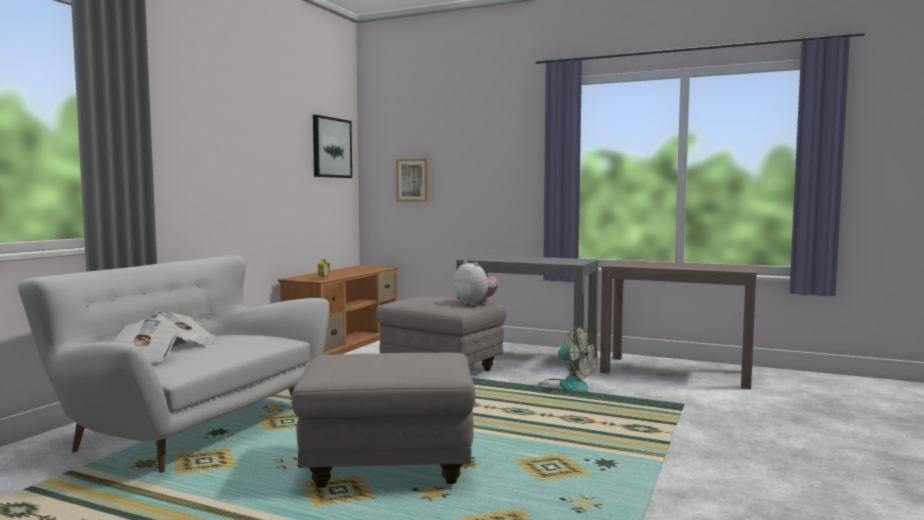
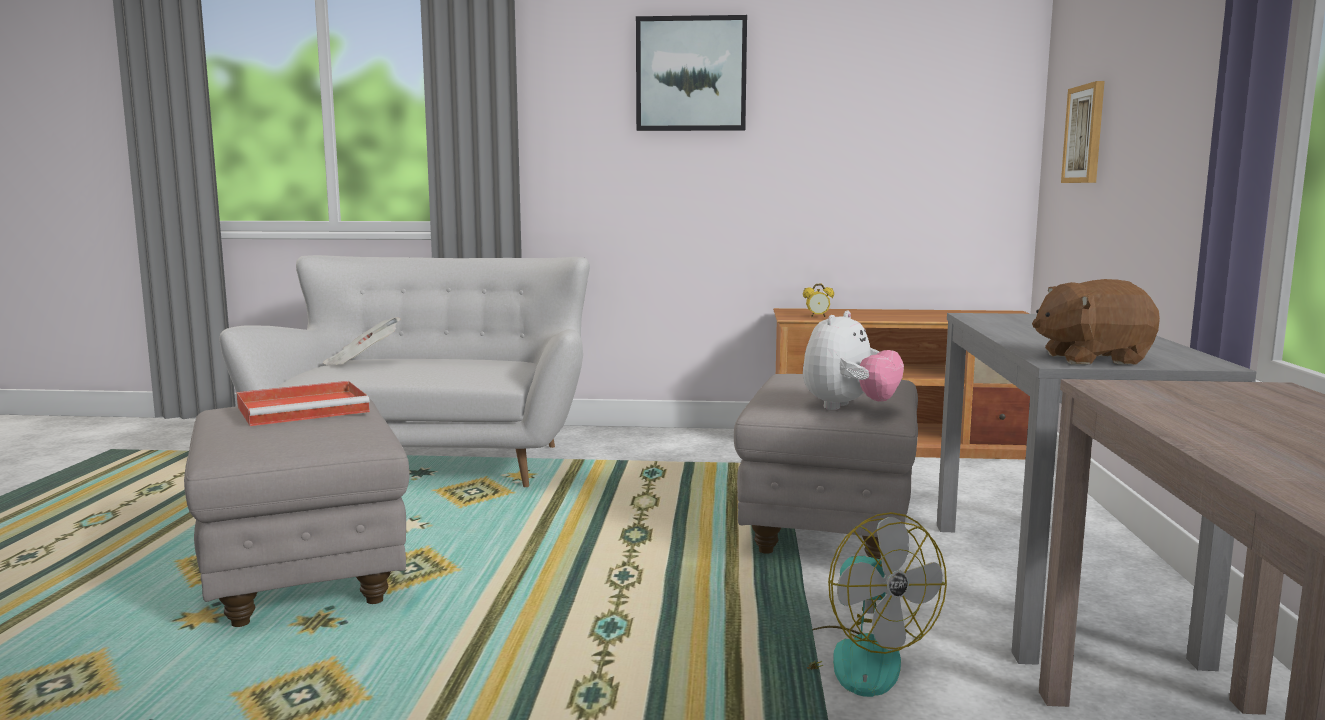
camera: 70 degrees right, 5 degrees up
newspaper [155,311,216,346] -> none
picture [313,115,352,178] -> picture moved to [636,15,747,131]
fan [538,326,597,393] -> fan turned 45 degrees counterclockwise [806,512,947,697]
none -> red tray [236,381,370,426]
none -> brown plush toy [1032,279,1160,364]

